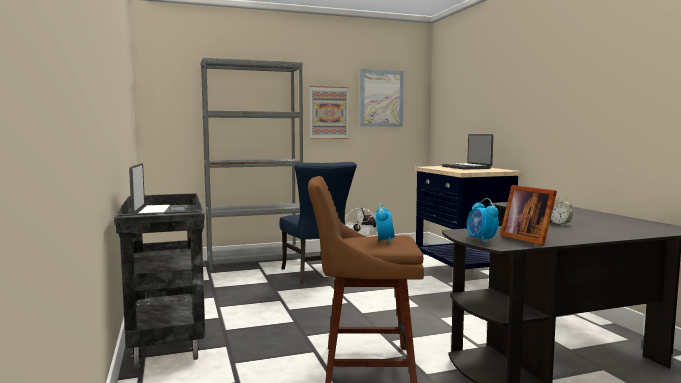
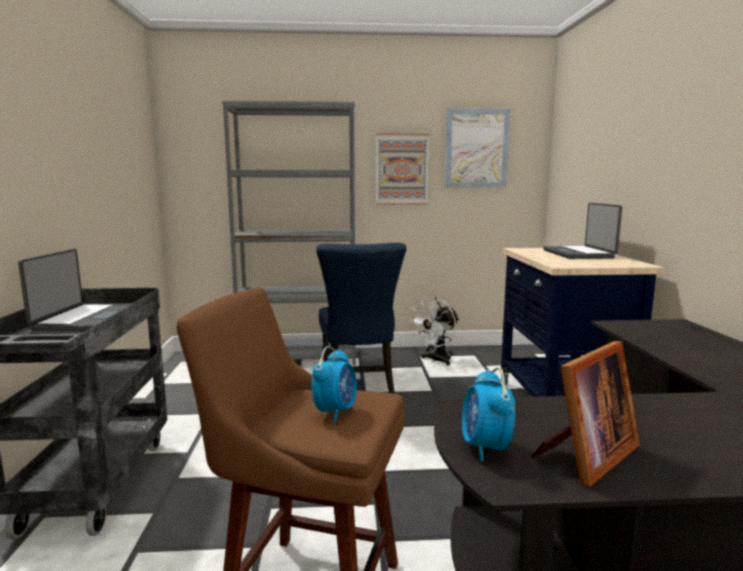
camera: 15 degrees right, 5 degrees up
picture frame [500,185,557,246] -> picture frame turned 120 degrees counterclockwise [532,341,640,486]
alarm clock [550,197,573,225] -> none

